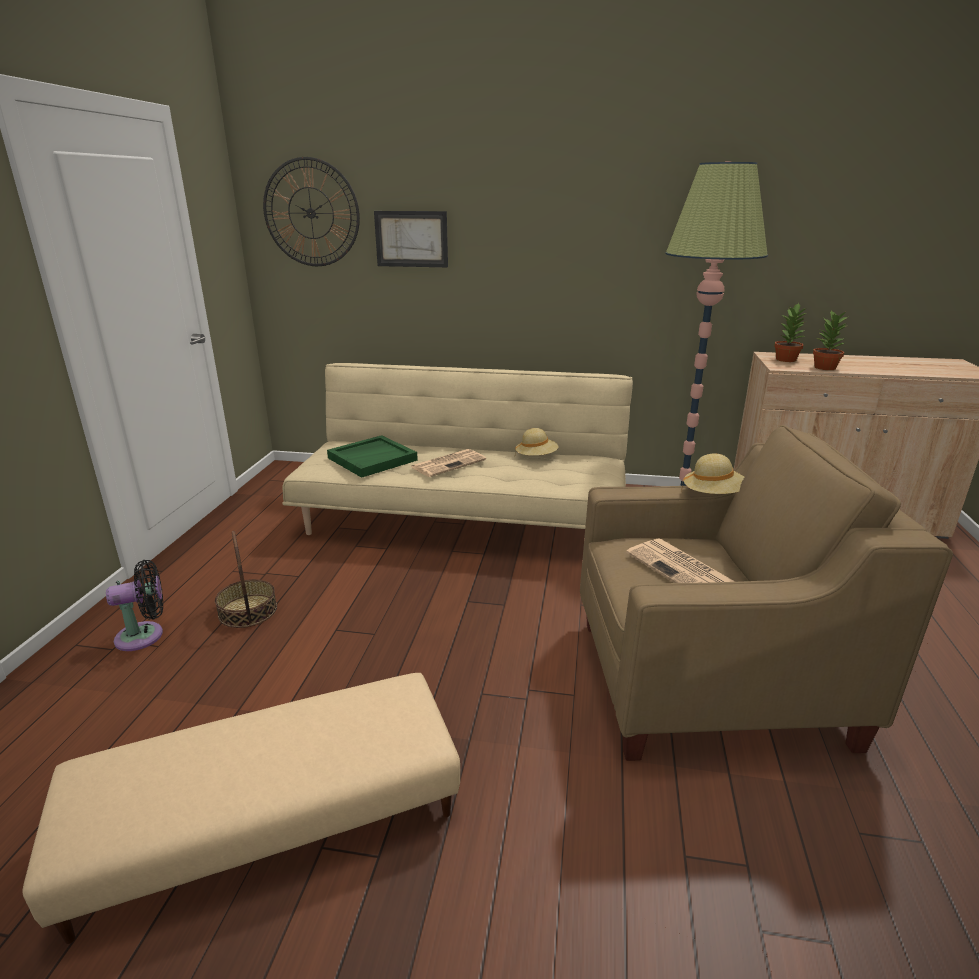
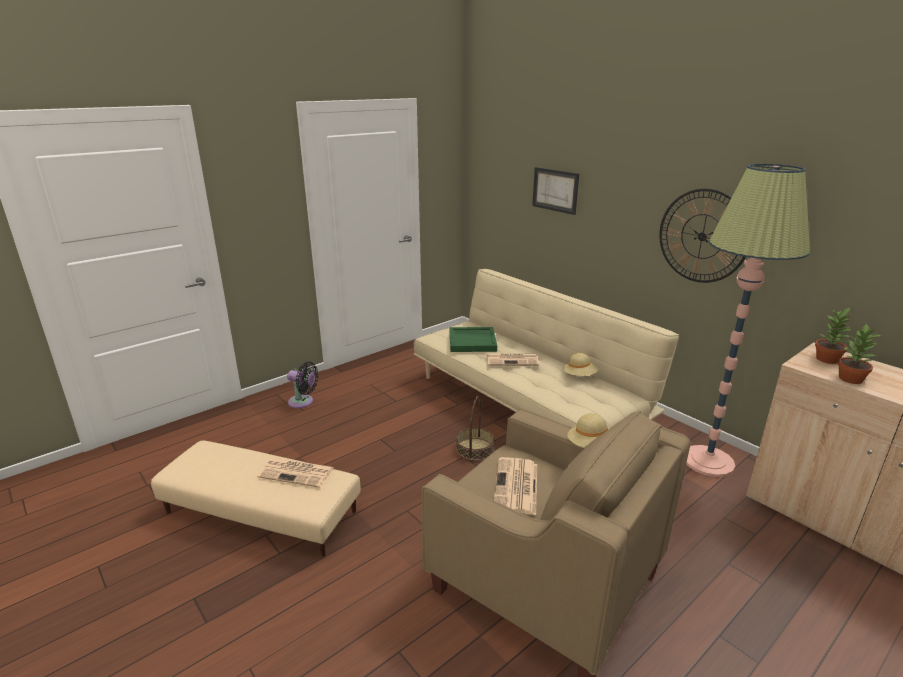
camera: 40 degrees right, 0 degrees up
basket [215,531,277,628] -> basket moved to [456,395,494,461]
wall clock [263,157,360,266] -> wall clock moved to [659,189,746,283]
none -> newspaper [257,458,334,488]

